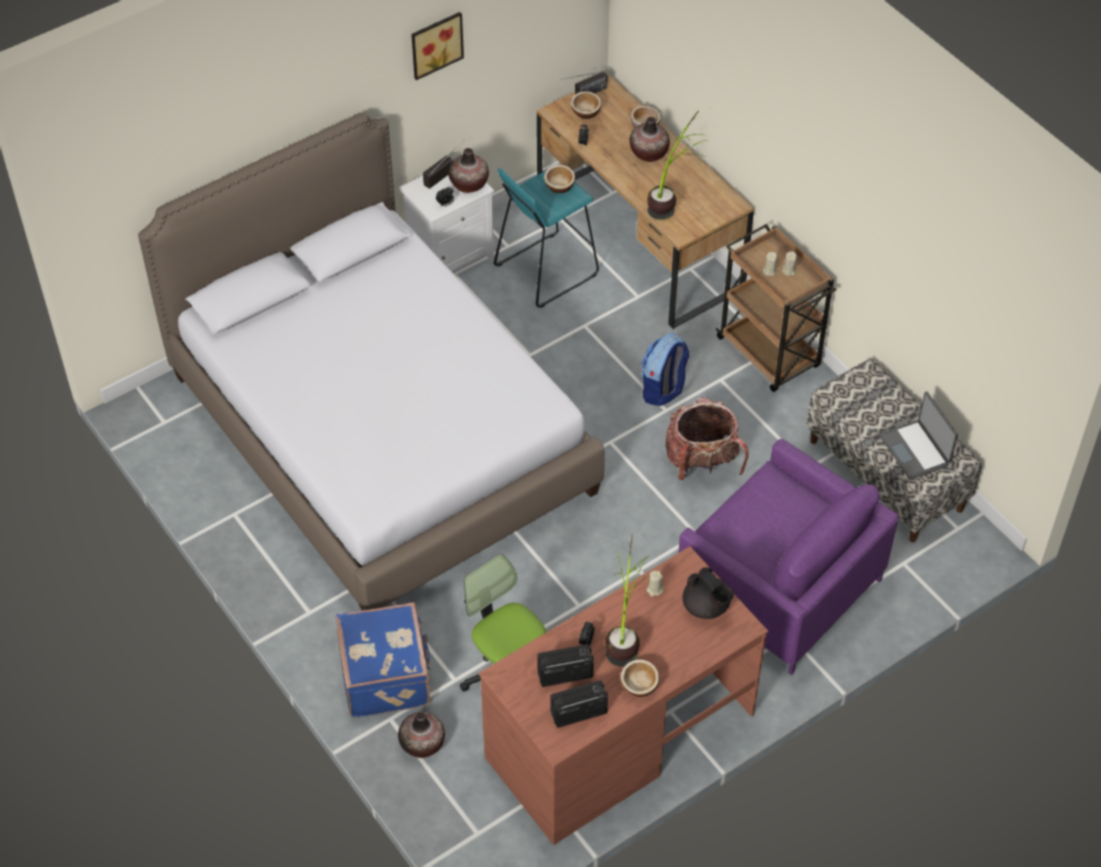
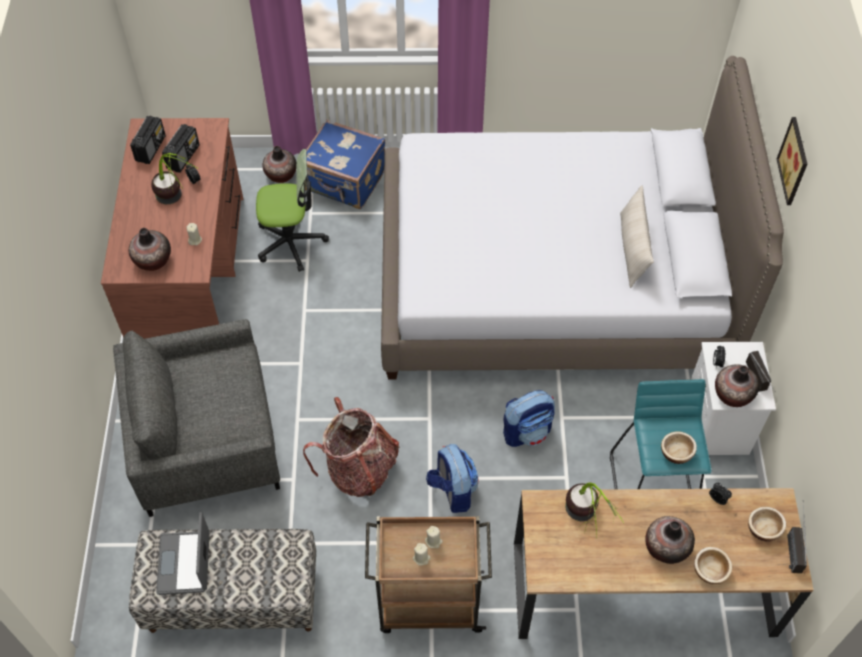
camera: 125 degrees right, 5 degrees up
picture [411,12,464,80] -> picture moved to [777,117,807,205]
bowl [621,659,659,697] -> none
purple armchair [678,439,899,675] -> grey armchair [113,319,280,517]
black teapot [682,567,734,619] -> vase [128,228,171,271]
laptop [879,391,958,480] -> laptop turned 105 degrees counterclockwise [156,512,210,595]
none -> backpack [503,390,555,447]
none -> beige pillow [620,185,654,288]

